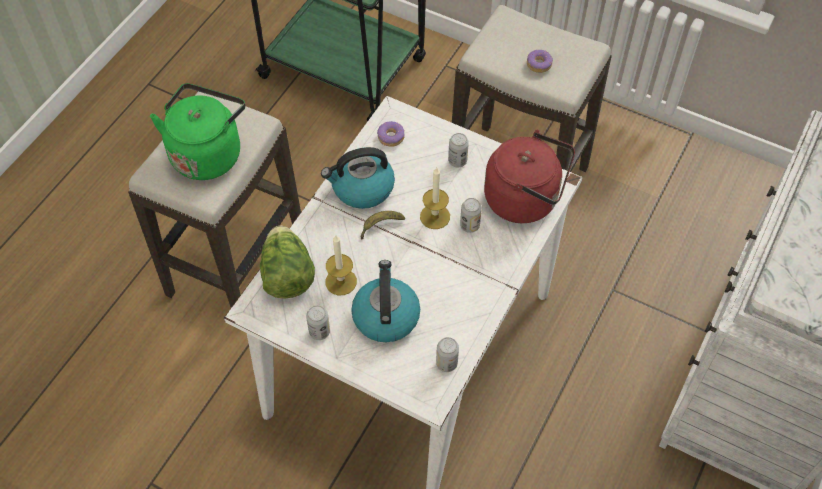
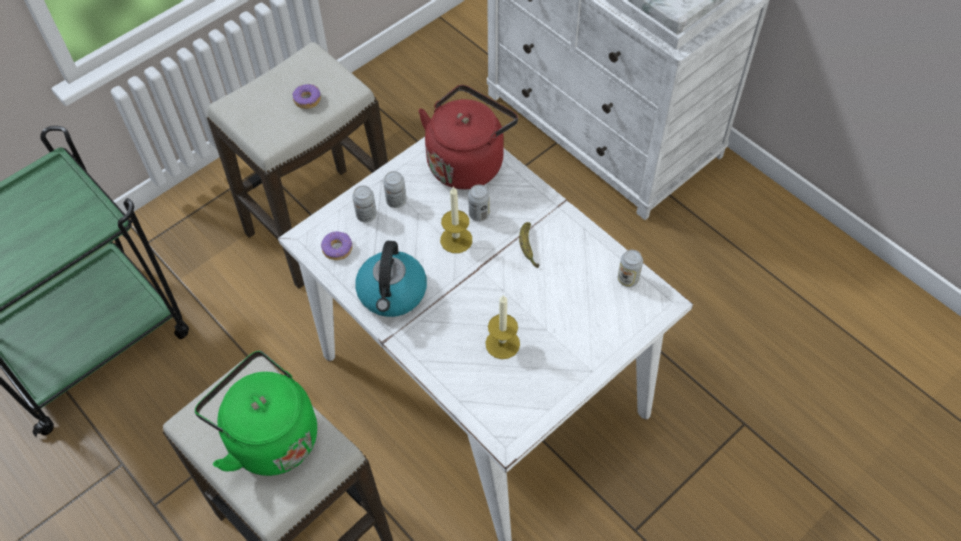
camera: 70 degrees left, 0 degrees up
lettuce [260,226,315,299] -> none
can [306,305,330,340] -> can moved to [352,185,377,223]
kettle [351,260,420,342] -> none
banana [360,211,405,239] -> banana moved to [519,222,539,268]

